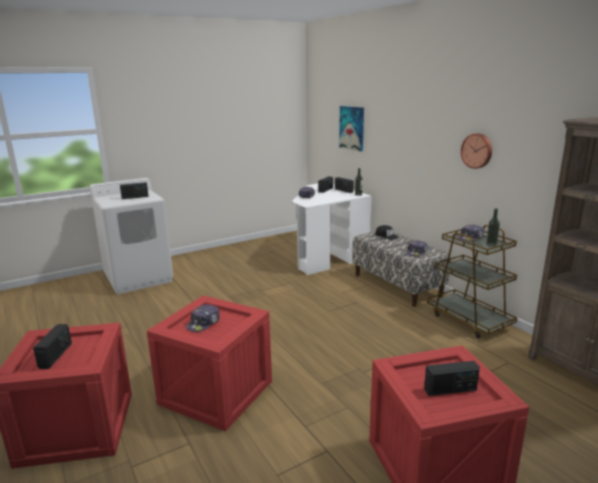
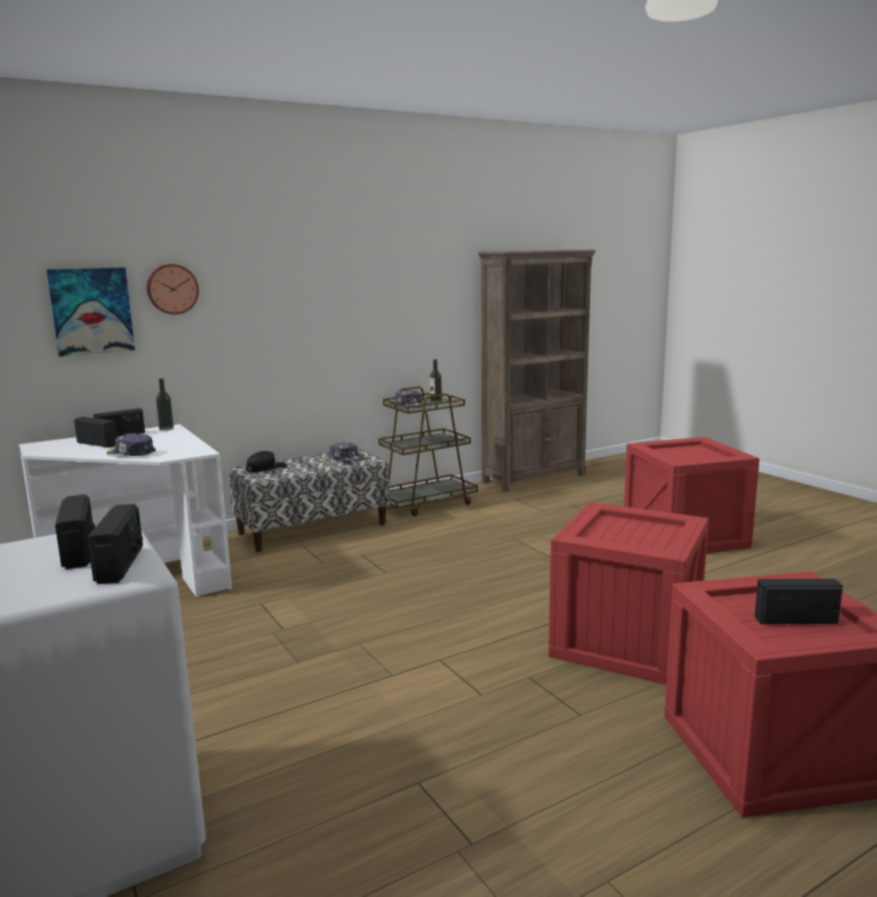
camera: 90 degrees left, 5 degrees down
cap [186,304,219,332] -> none
radio [424,361,480,396] -> radio moved to [87,504,143,584]
wall clock [461,133,492,169] -> wall clock moved to [147,264,199,315]

